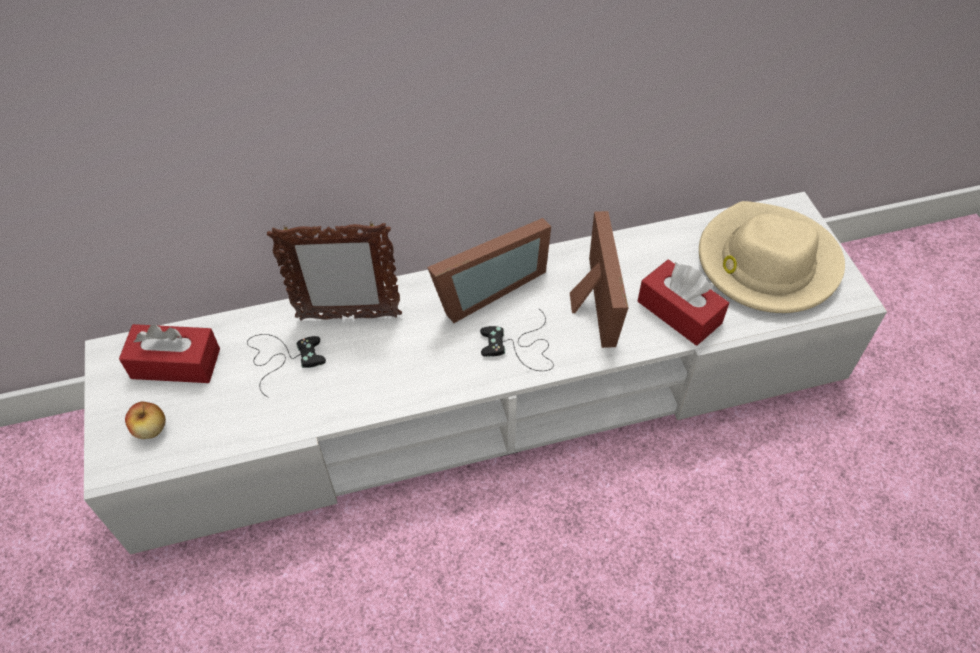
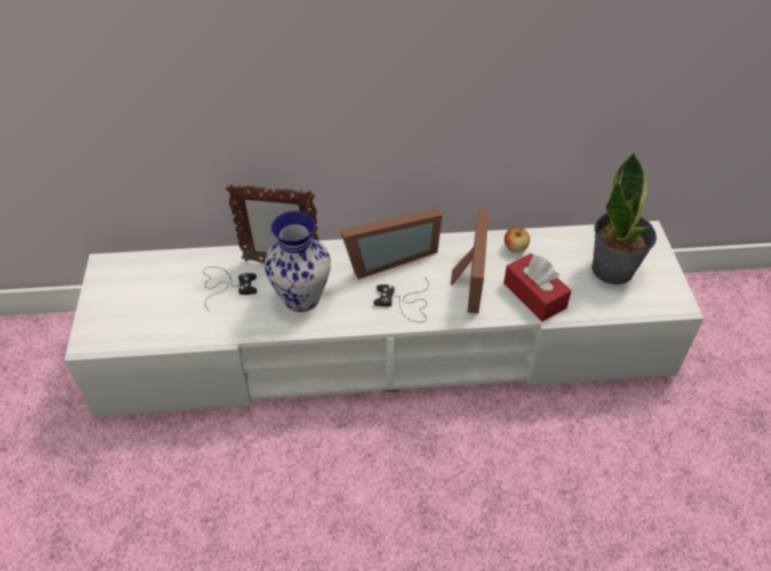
camera: 10 degrees right, 5 degrees down
red tissue box [119,324,220,383] -> none
apple [125,401,166,439] -> apple moved to [504,227,530,252]
beige hat [699,201,845,313] -> potted plant [592,152,657,285]
none -> vase [264,211,331,312]

